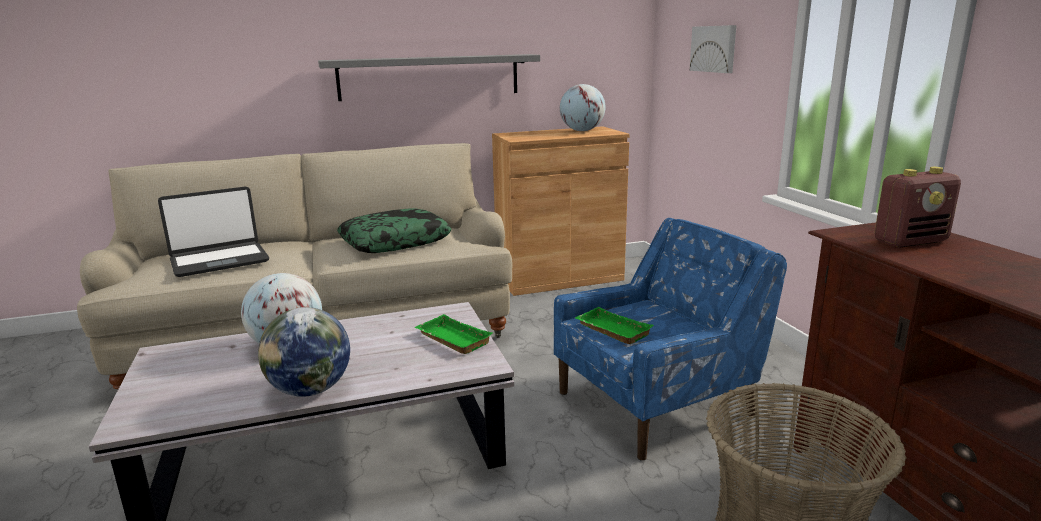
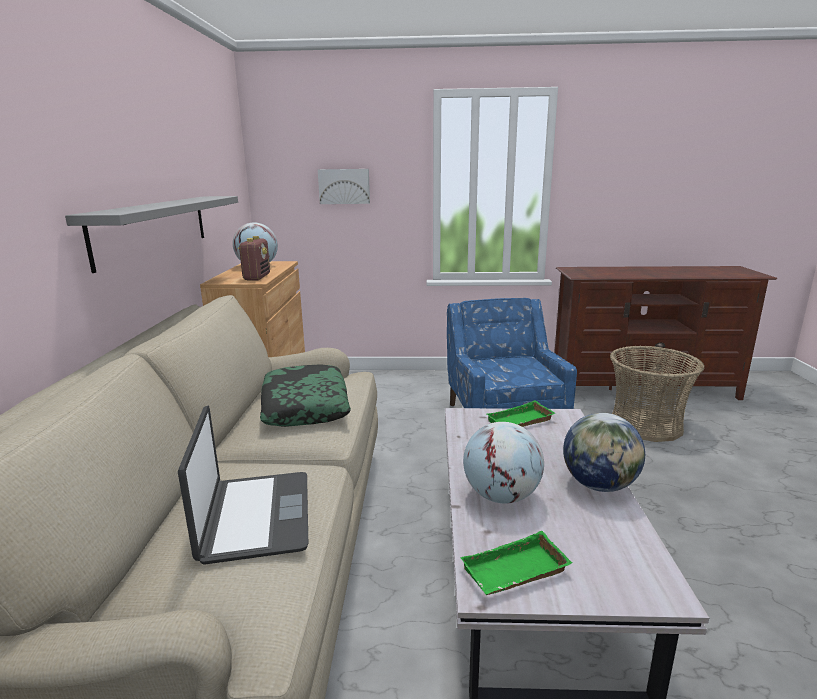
camera: 70 degrees left, 0 degrees up
green tray [575,307,654,344] -> green tray moved to [460,531,572,595]
radio [874,167,961,248] -> radio moved to [238,236,270,281]

